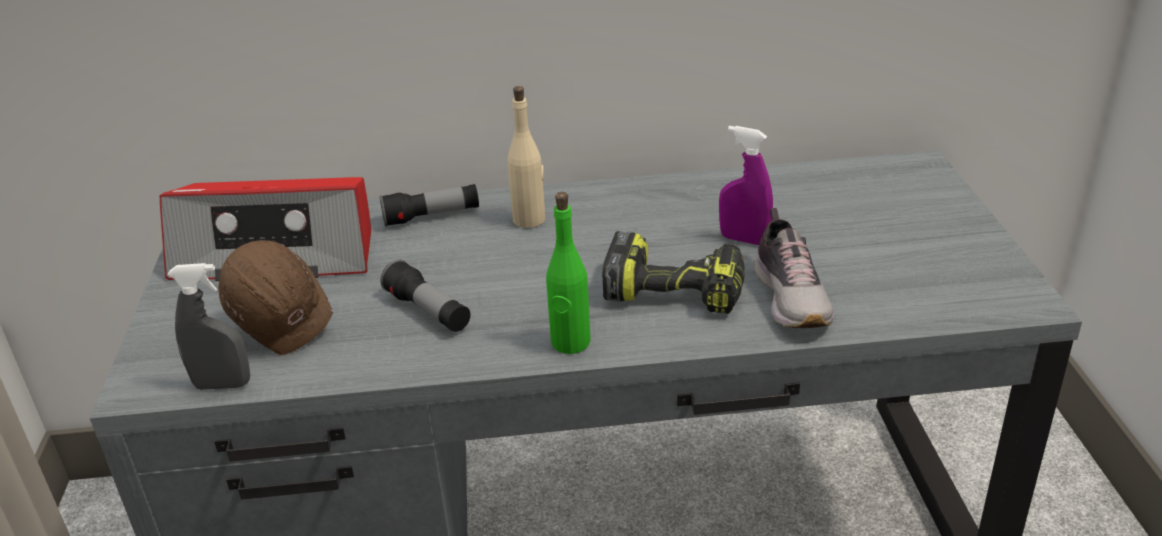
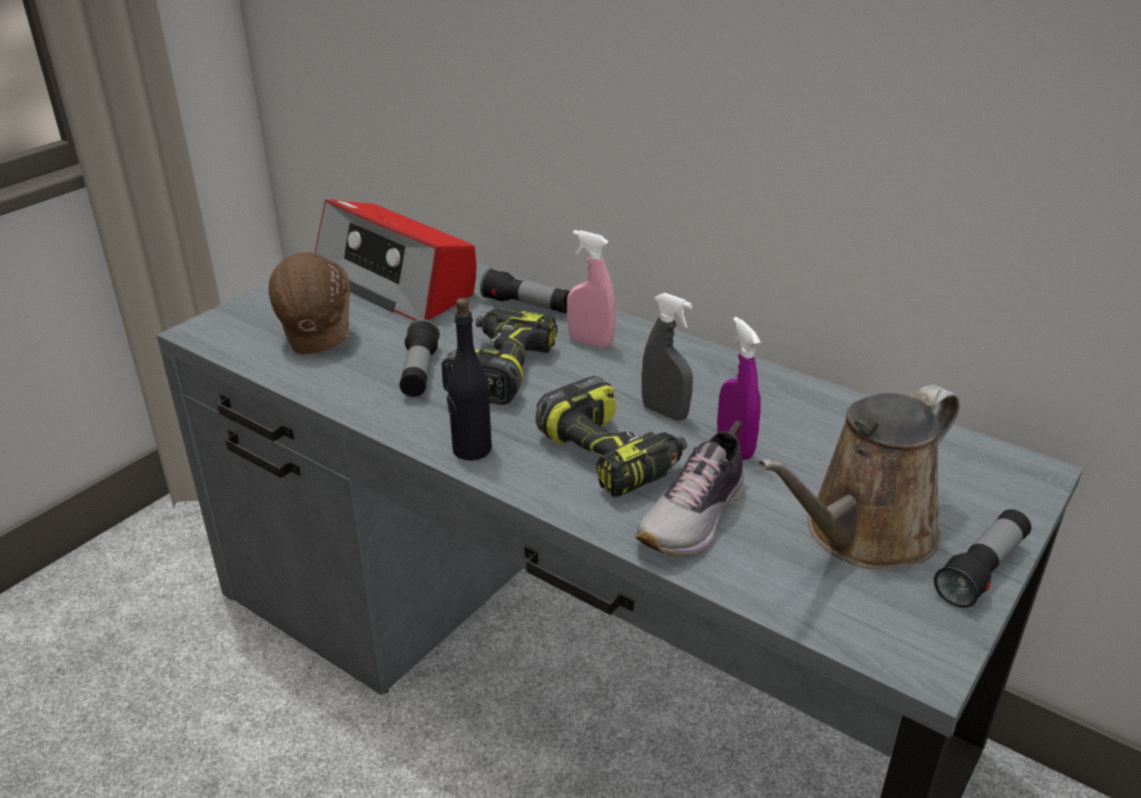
camera: 40 degrees right, 0 degrees up
grey spray bottle [168,263,250,390] -> grey spray bottle moved to [641,293,693,421]
beige bottle [508,86,545,228] -> pink spray bottle [567,230,616,348]
green bottle [546,192,591,354] -> black bottle [447,298,492,461]
none -> power drill [442,307,558,405]
none -> brown watering can [758,385,960,569]
none -> flashlight [934,509,1031,608]

